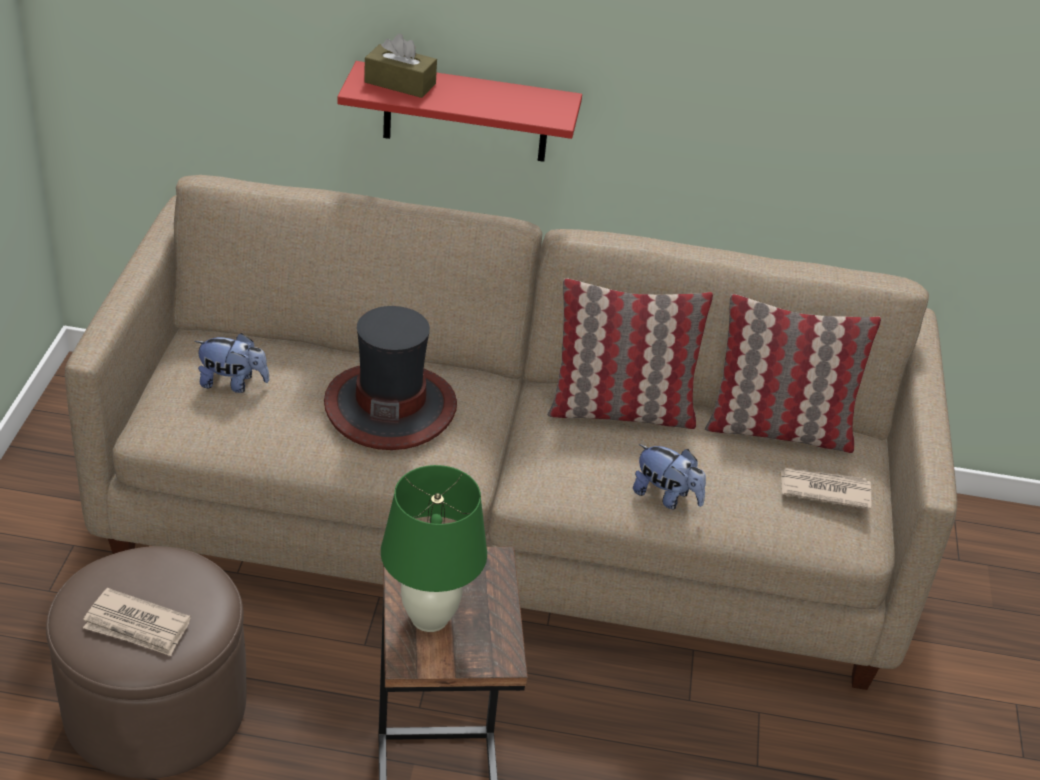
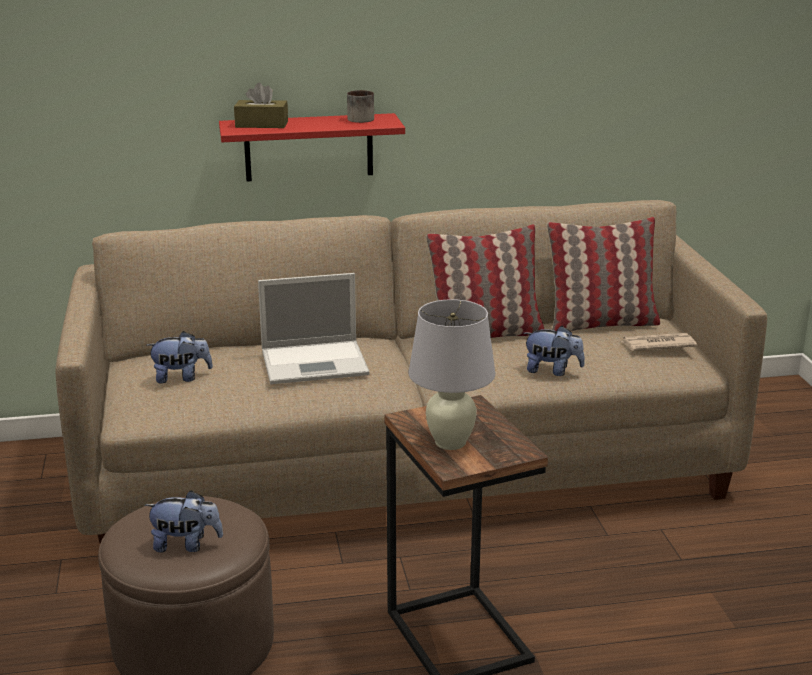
camera: 15 degrees left, 15 degrees down
newspaper [83,588,191,656] -> plush toy [144,490,223,552]
hat [324,306,457,450] -> laptop [258,273,370,384]
green table lamp [381,465,487,632] -> white table lamp [408,299,495,450]
none -> mug [347,90,374,123]

